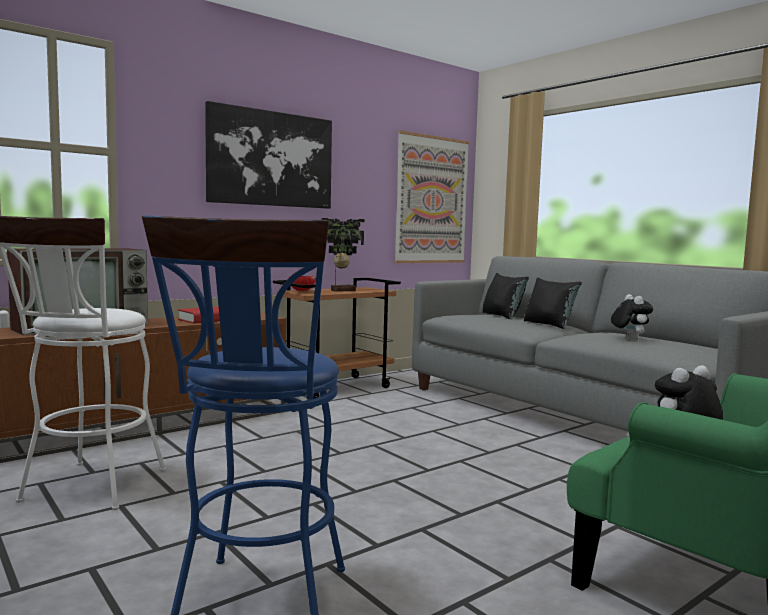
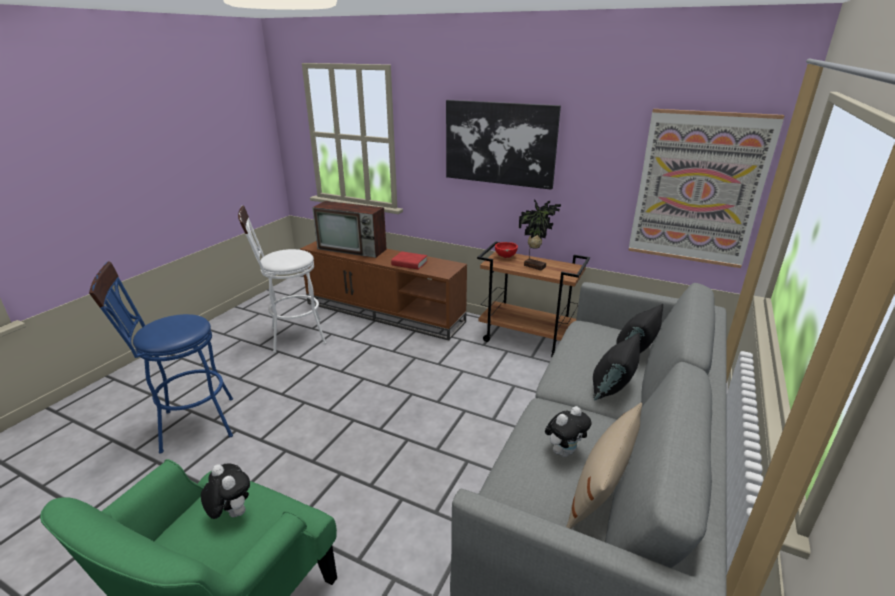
camera: 65 degrees right, 20 degrees up
none -> beige pillow [566,402,642,529]

